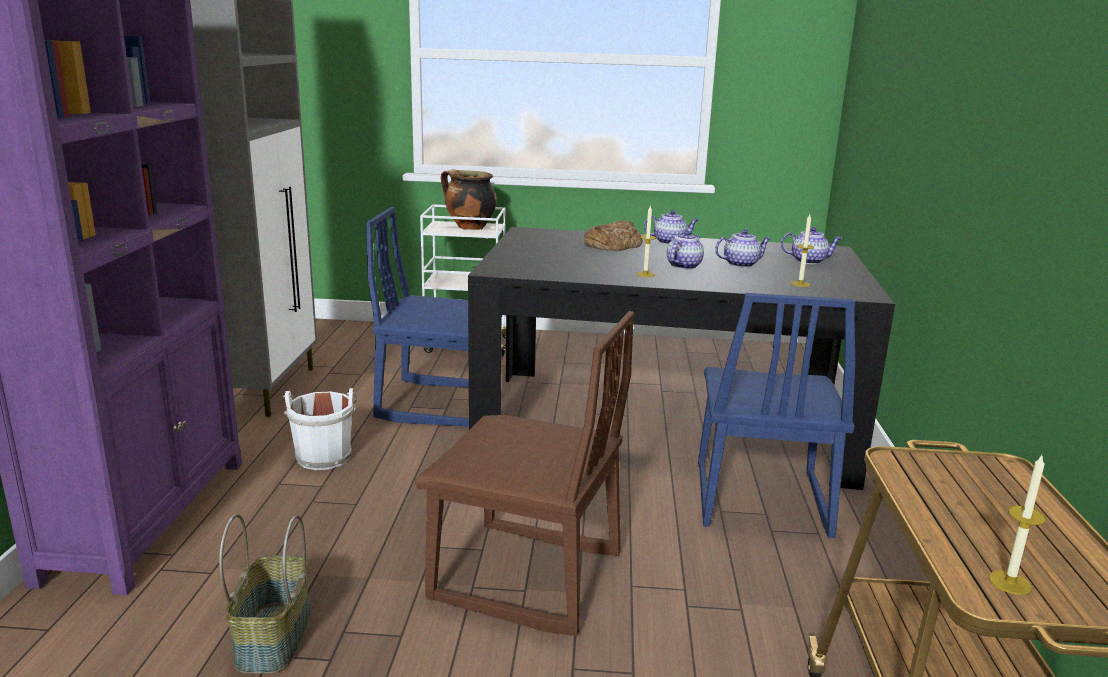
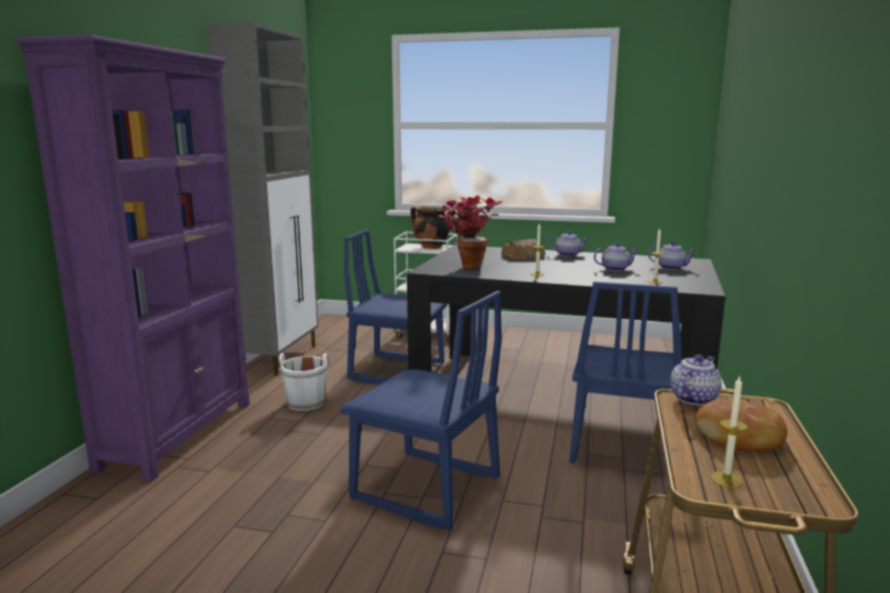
camera: 10 degrees right, 5 degrees down
basket [219,514,310,673] -> none
brown chair [415,311,634,636] -> blue chair [340,290,502,530]
teapot [667,231,704,269] -> teapot moved to [670,355,722,405]
none -> potted plant [438,195,503,269]
none -> bread [695,399,787,451]

